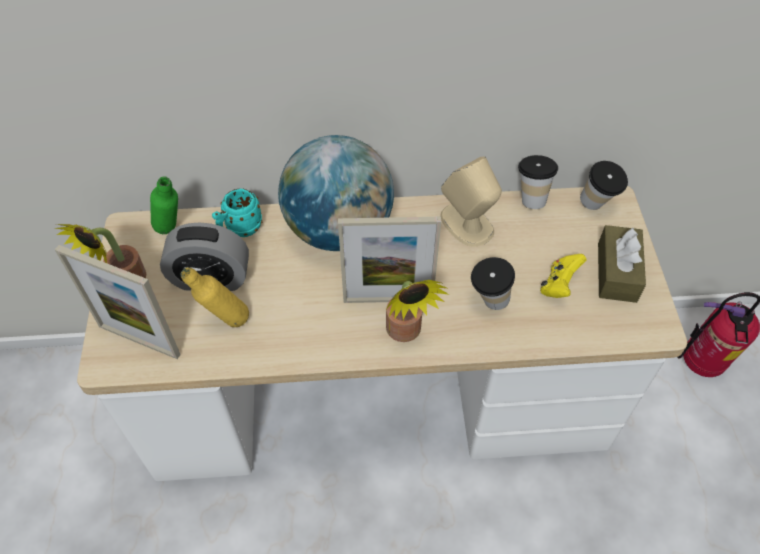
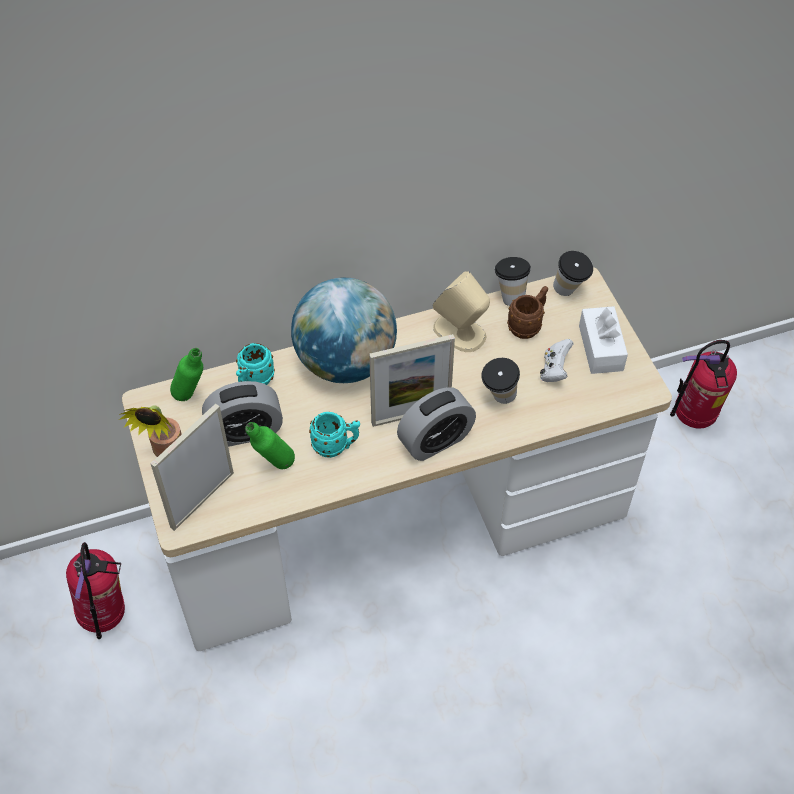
camera: 15 degrees left, 0 degrees up
picture frame [55,245,181,359] -> picture frame turned 120 degrees clockwise [150,404,234,531]
yellow bottle [181,267,249,327] -> green bottle [245,422,295,469]
potted plant [386,280,449,342] -> alarm clock [397,387,476,461]
yellow game controller [540,254,586,298] -> white game controller [540,339,574,382]
brown tissue box [598,225,646,303] -> white tissue box [579,306,628,374]
none -> fire extinguisher [66,542,125,639]
none -> turquoise mug [309,412,360,458]
none -> brown mug [507,286,548,339]

